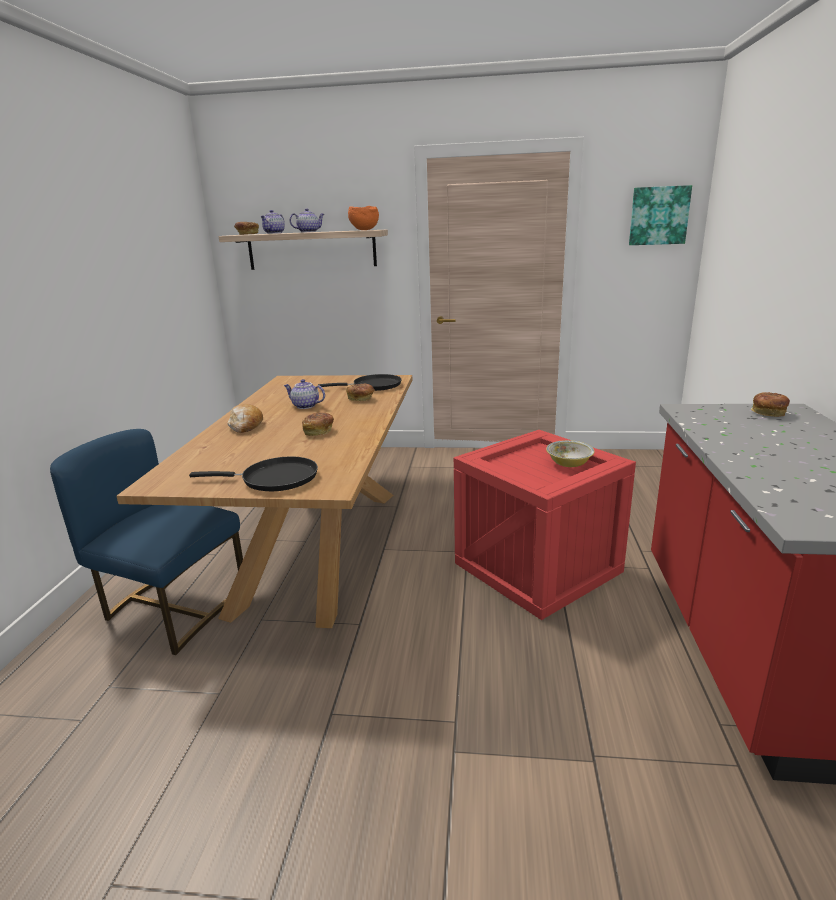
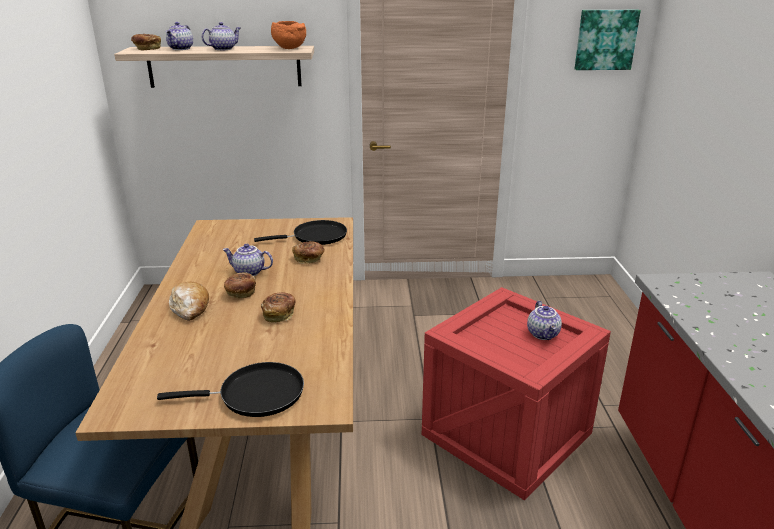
camera: 10 degrees left, 5 degrees up
bowl [546,440,594,467] -> teapot [527,301,562,340]
bread [751,392,790,417] -> bread moved to [224,272,256,298]

